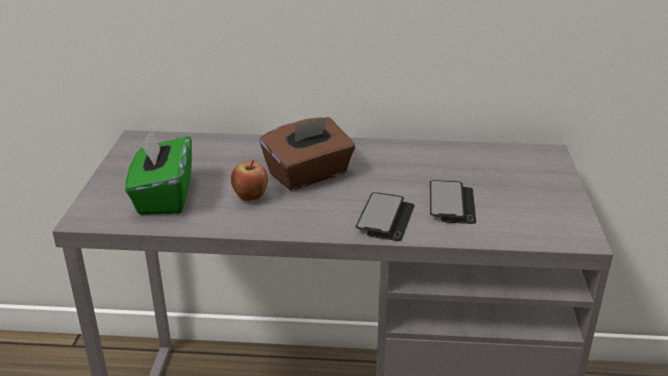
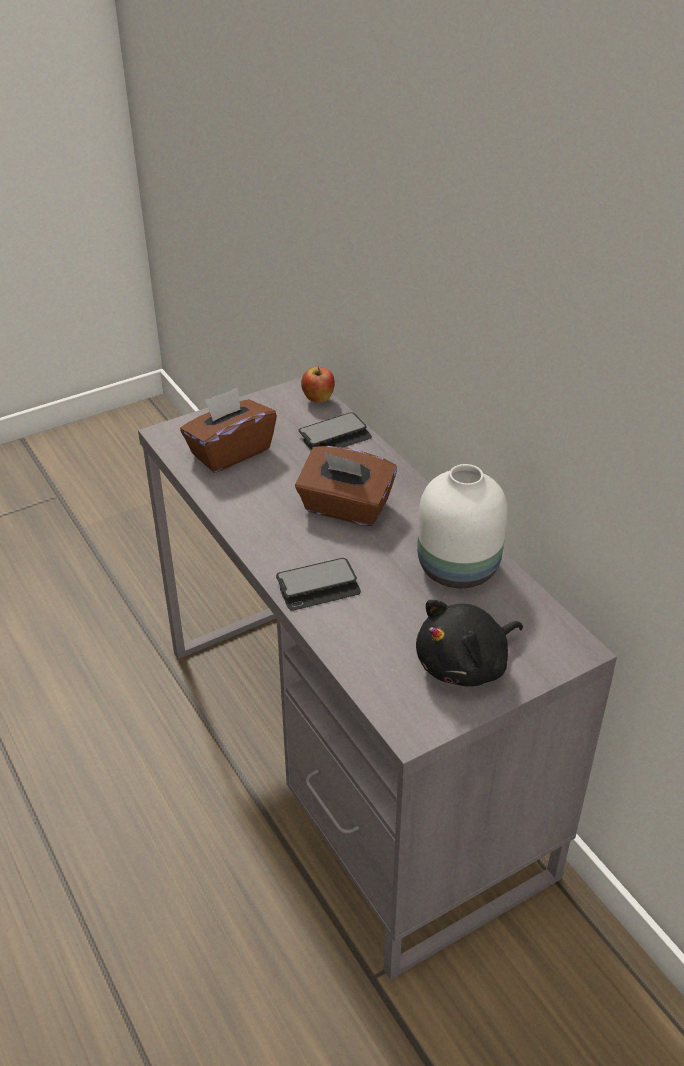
camera: 55 degrees right, 10 degrees up
green tissue box [125,129,192,215] -> brown tissue box [180,388,277,473]
apple [231,160,268,202] -> apple moved to [301,367,335,403]
phone [430,180,476,224] -> phone moved to [298,412,372,450]
none -> black plush toy [416,600,523,687]
none -> white vase [417,464,508,588]

